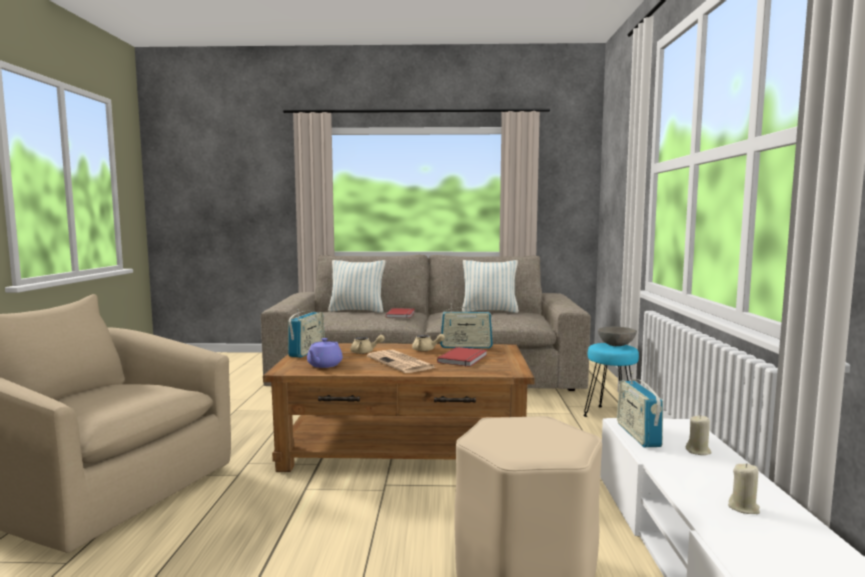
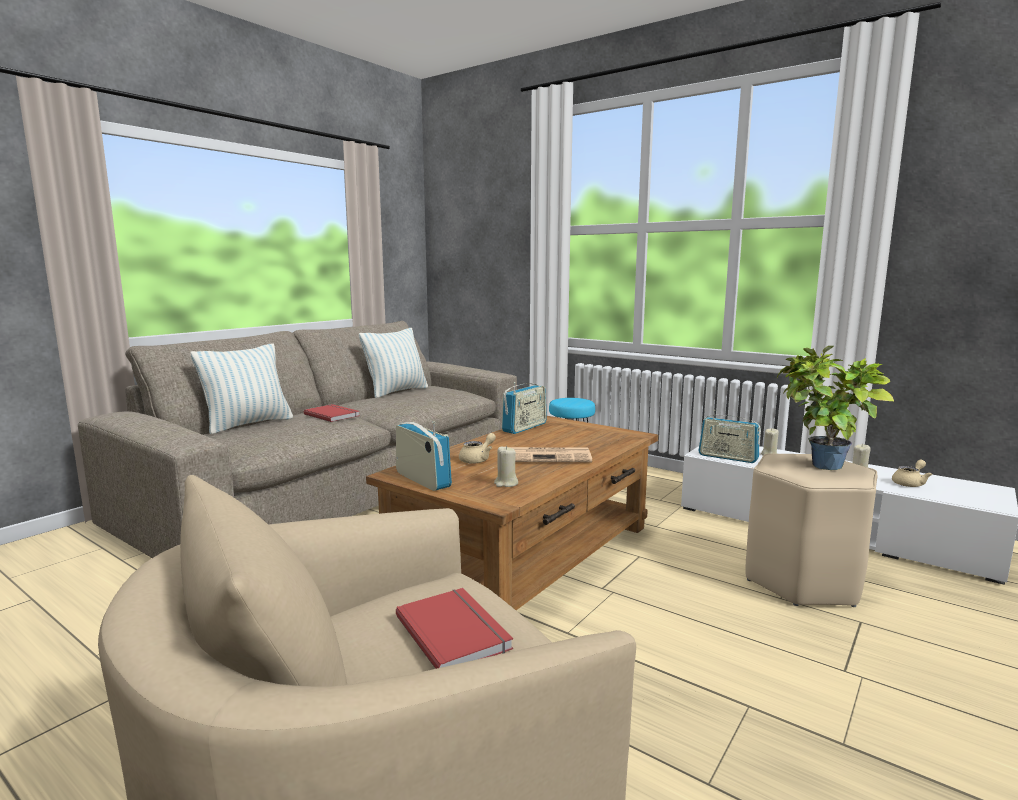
camera: 55 degrees left, 5 degrees up
purple teapot [307,338,343,368] -> beige candle [494,446,518,487]
beige teapot [412,334,445,351] -> beige teapot moved to [892,460,933,487]
red book [437,347,487,367] -> red book moved to [396,588,513,669]
grey bowl [598,327,637,346] -> none
none -> potted plant [777,346,894,470]

